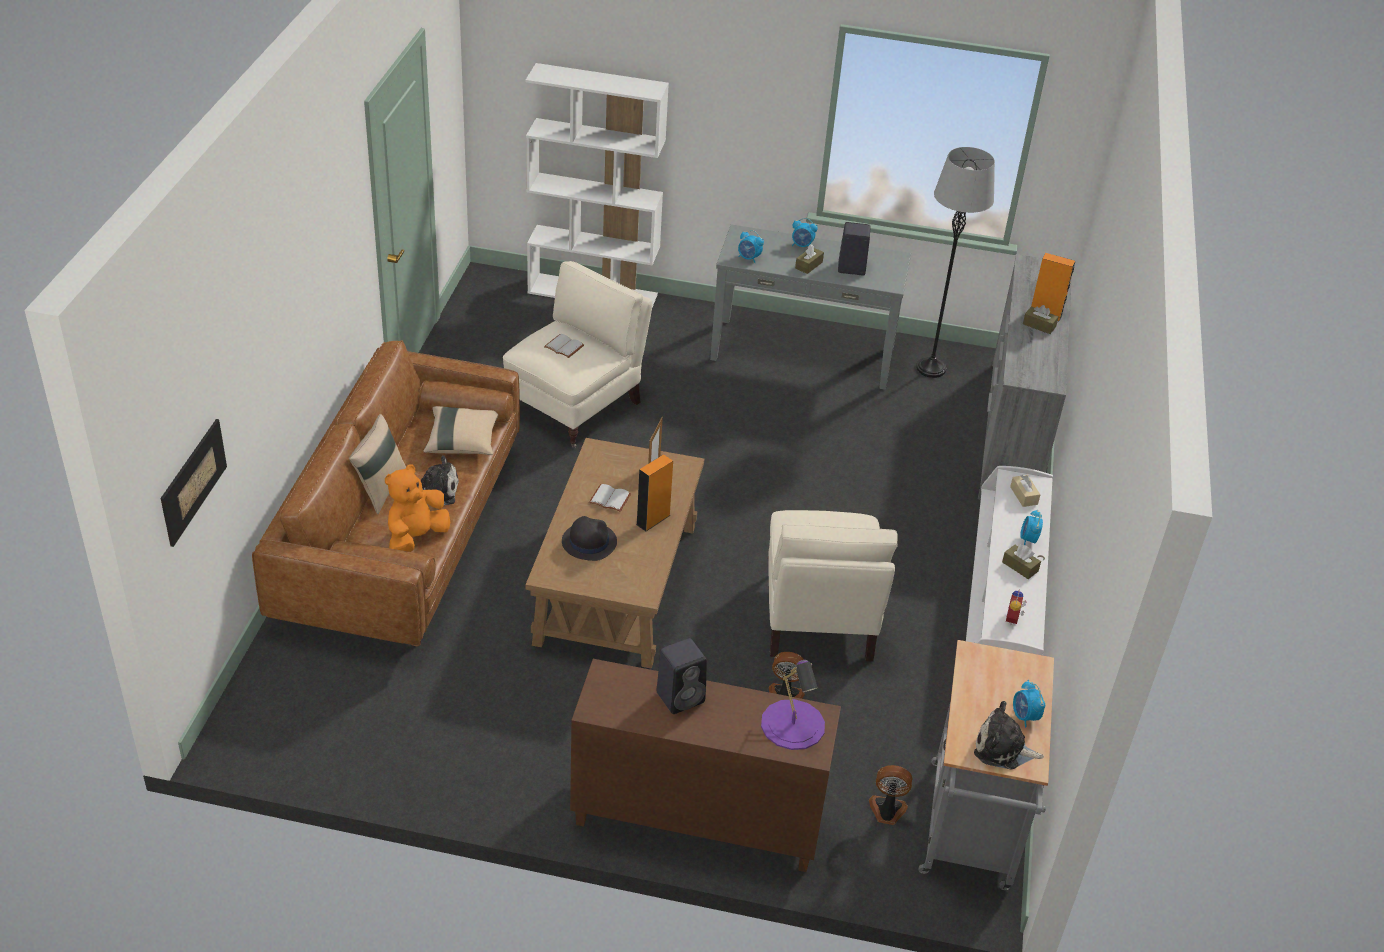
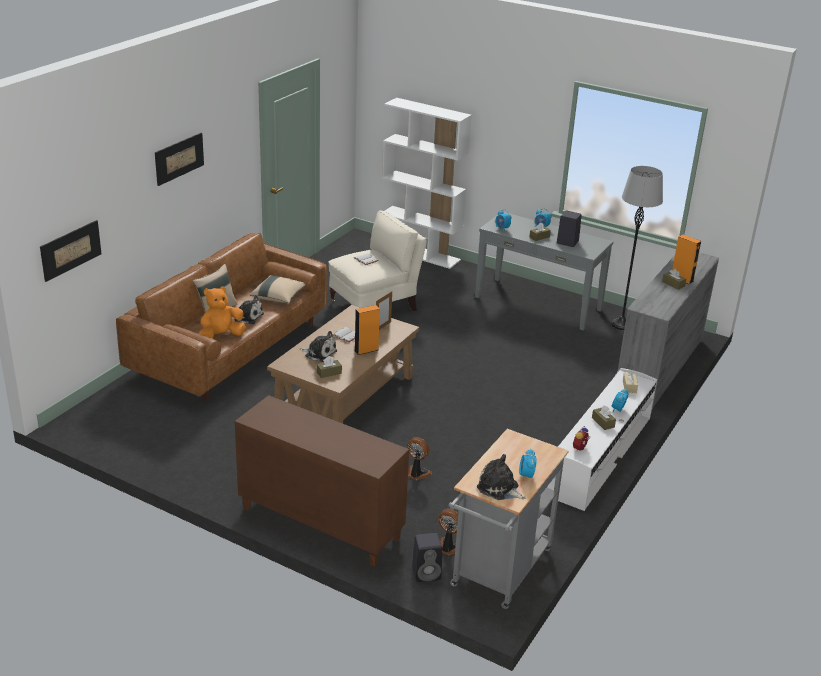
camera: 20 degrees right, 10 degrees down
black hat [562,516,617,561] -> plush toy [299,331,337,362]
black speaker [656,638,707,714] -> black speaker moved to [412,533,442,582]
purple table lamp [761,660,825,750] -> none
beige armchair [768,510,898,662] -> none
none -> picture [155,133,204,186]
none -> brown tissue box [317,356,342,378]

